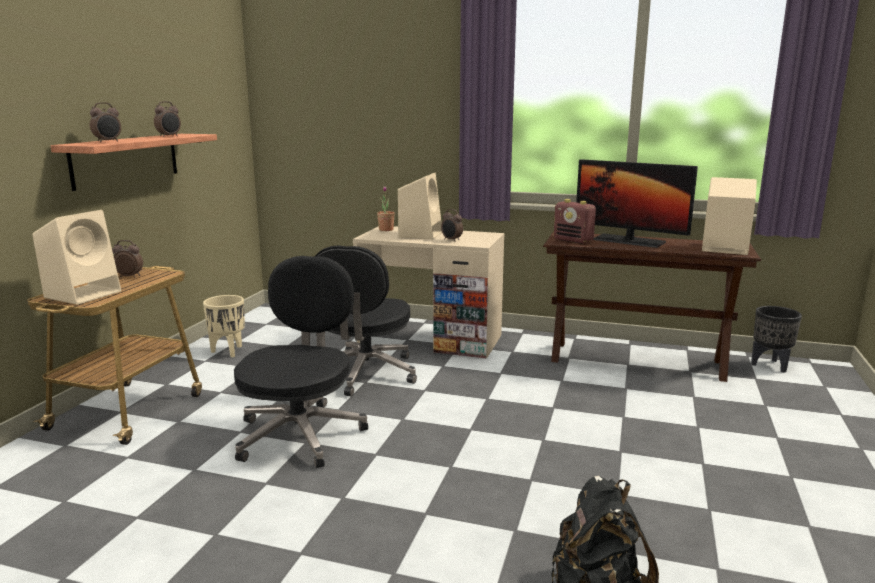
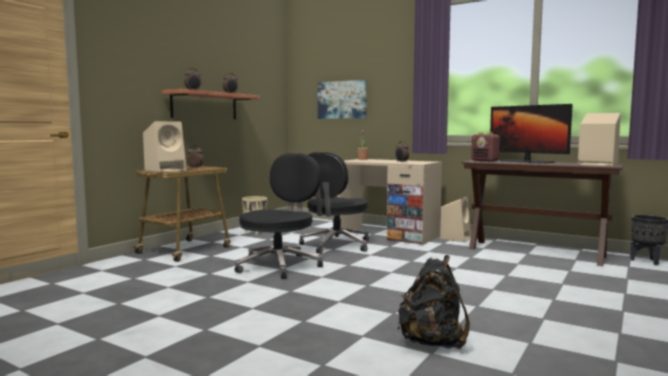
camera: 15 degrees right, 10 degrees down
beige speaker [398,173,442,239] -> beige speaker moved to [440,196,471,242]
none -> picture [318,80,367,119]

